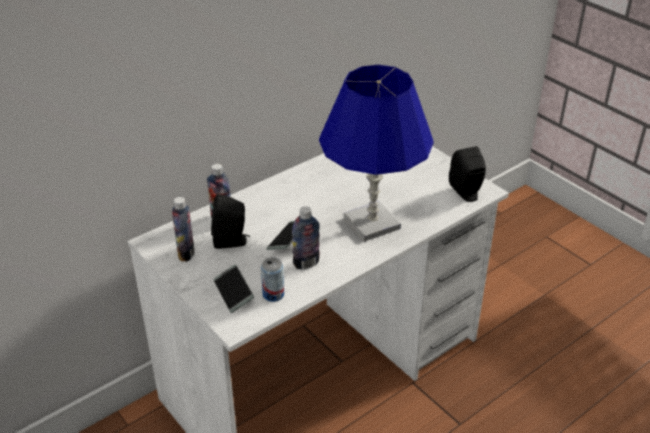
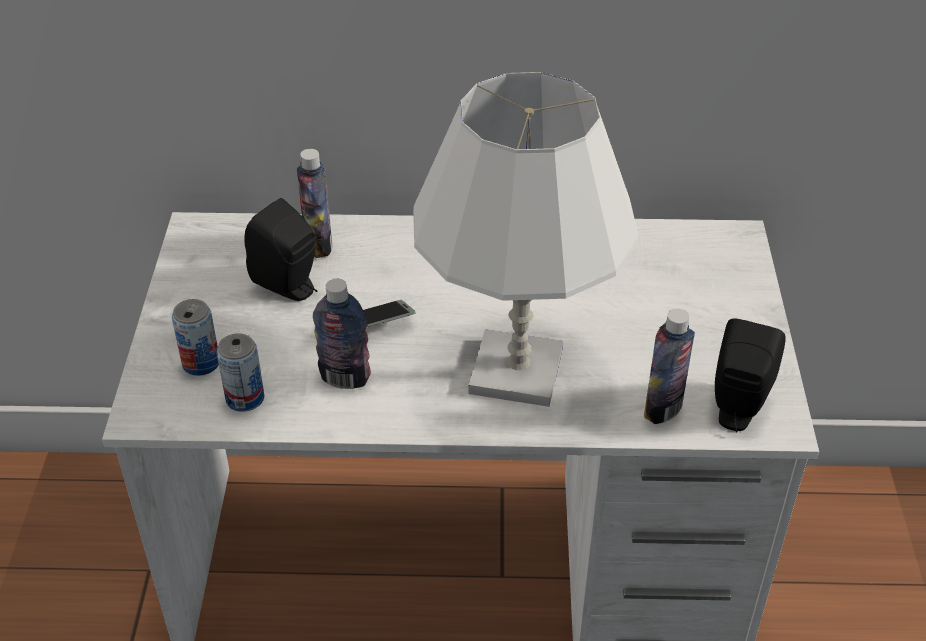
camera: 40 degrees right, 5 degrees up
bottle [172,197,195,261] -> bottle moved to [644,308,695,424]
phone [213,265,254,313] -> can [172,299,219,376]
blue table lamp [319,64,434,241] -> white table lamp [413,72,639,407]

